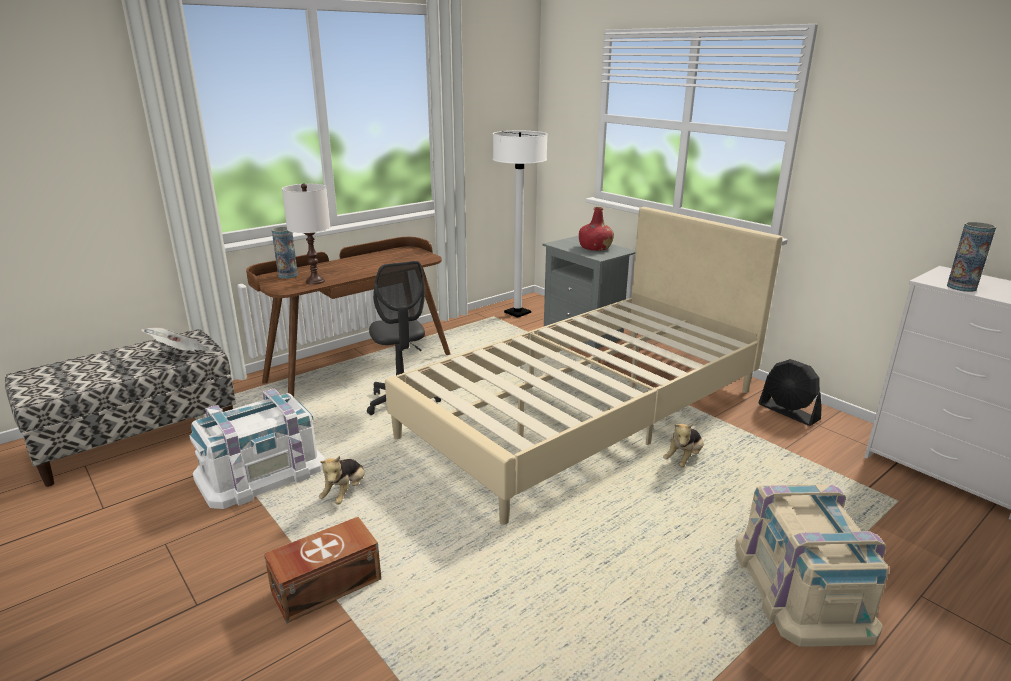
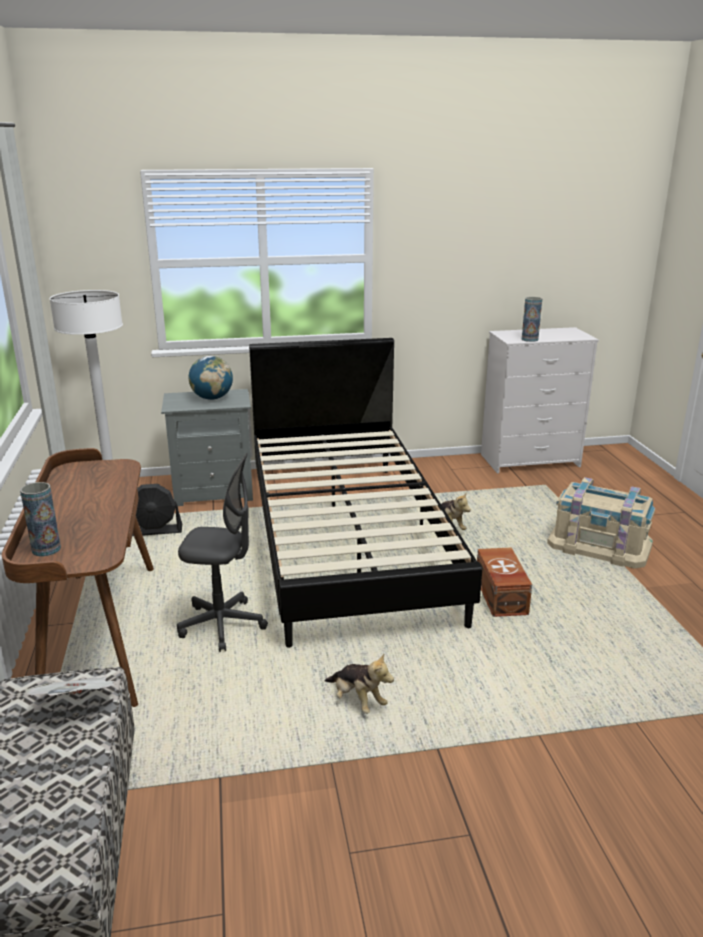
camera: 60 degrees left, 0 degrees up
white storage box [190,389,325,509] -> none
brown storage box [264,517,381,624] -> brown storage box moved to [477,547,532,617]
white table lamp [282,184,331,285] -> none
beige bed [385,207,783,525] -> black bed [249,338,482,648]
red bottle [579,207,614,251] -> globe [188,356,233,400]
black fan [758,359,822,426] -> black fan moved to [132,484,182,536]

